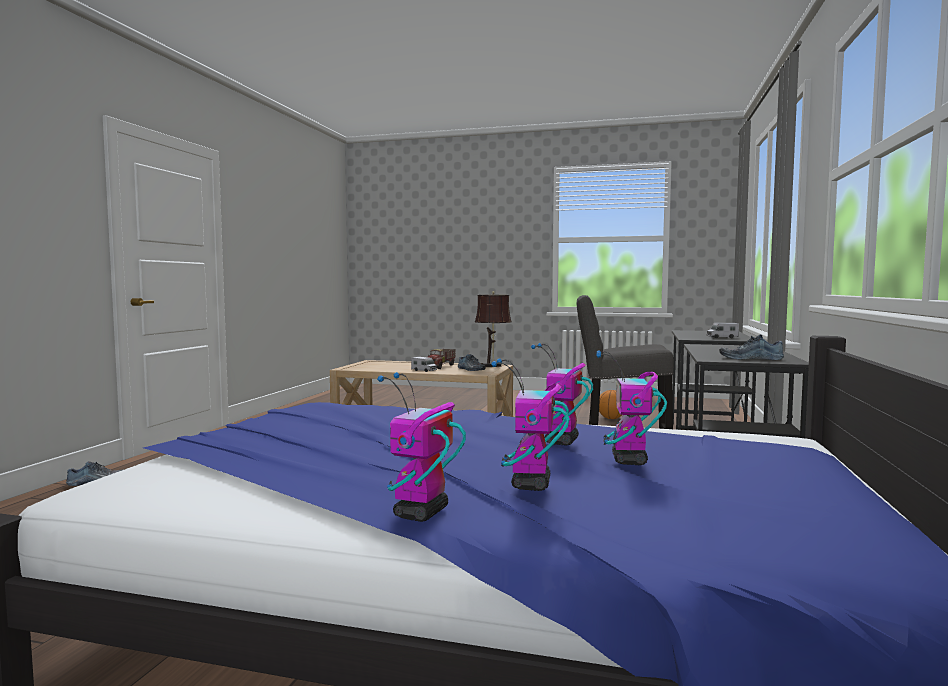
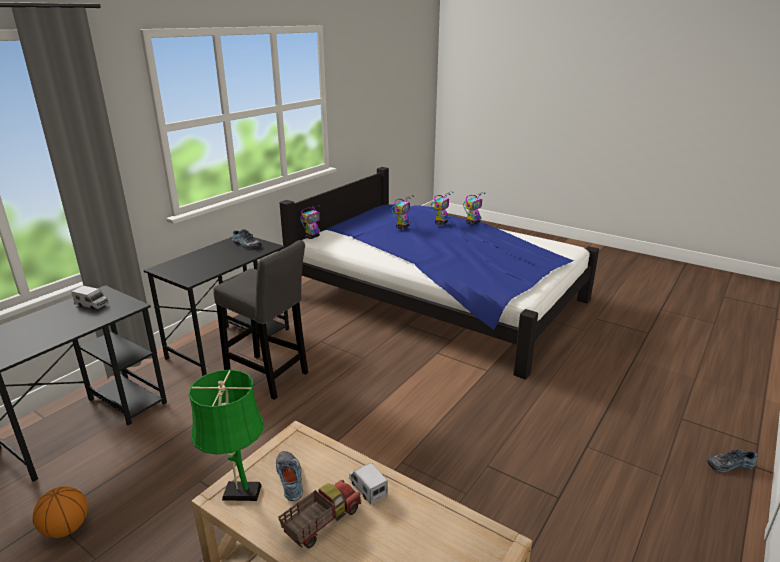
camera: 160 degrees left, 20 degrees up
brown table lamp [475,291,512,367] -> green table lamp [189,370,264,501]
toy robot [531,343,593,446] -> toy robot moved to [300,205,320,239]

